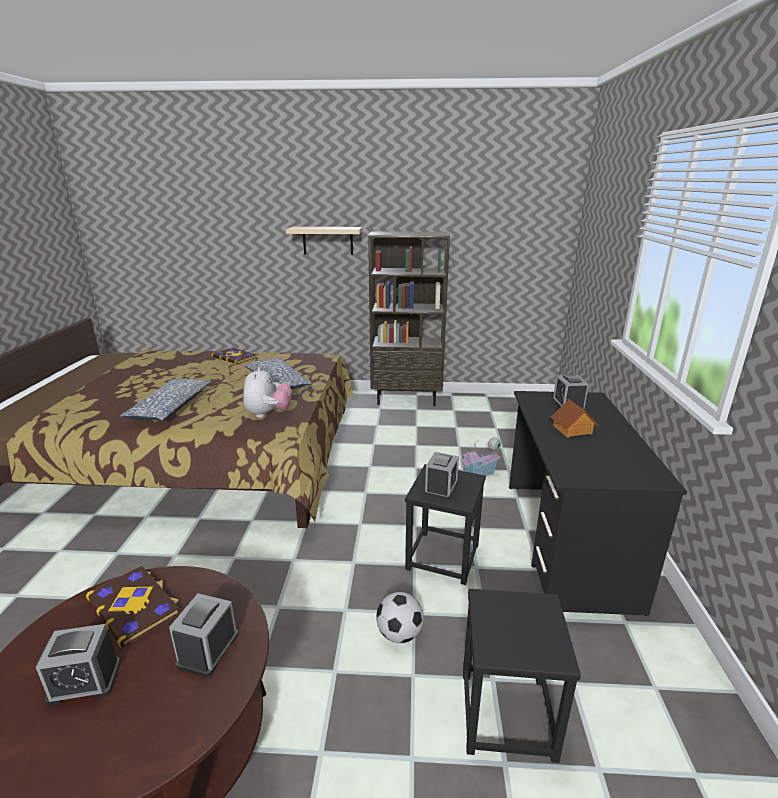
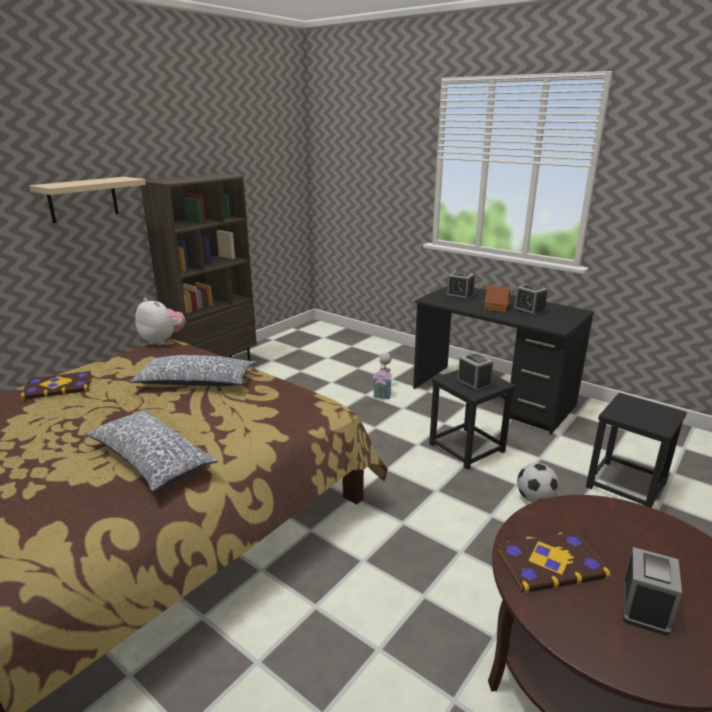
camera: 55 degrees left, 0 degrees up
alarm clock [169,593,239,678] -> alarm clock moved to [513,284,547,316]
plush toy [243,367,292,418] -> plush toy moved to [135,298,186,345]

